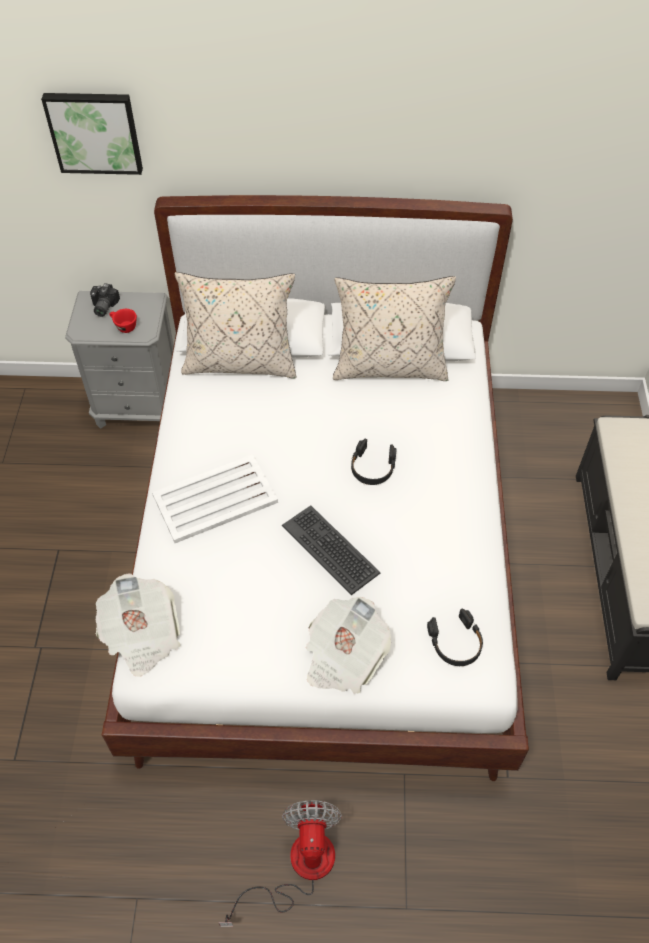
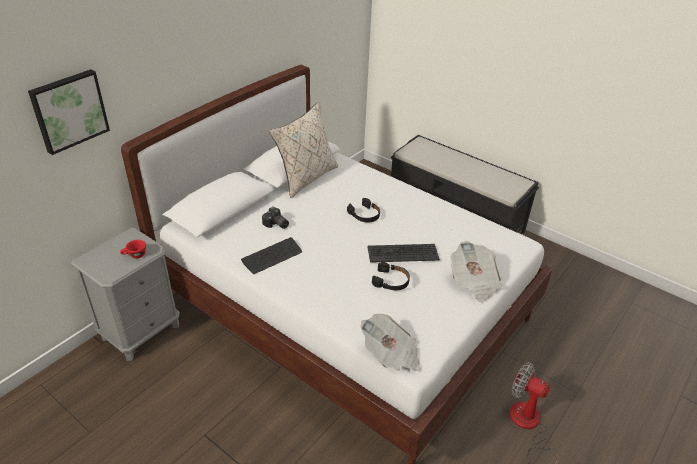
camera: 55 degrees left, 15 degrees down
camera [90,283,120,317] -> camera moved to [262,207,289,229]
white tray [152,454,278,543] -> none
beige pillow [175,272,296,379] -> none
black headphones [427,609,483,666] -> black headphones moved to [372,262,410,290]
none -> keyboard [241,237,302,274]

